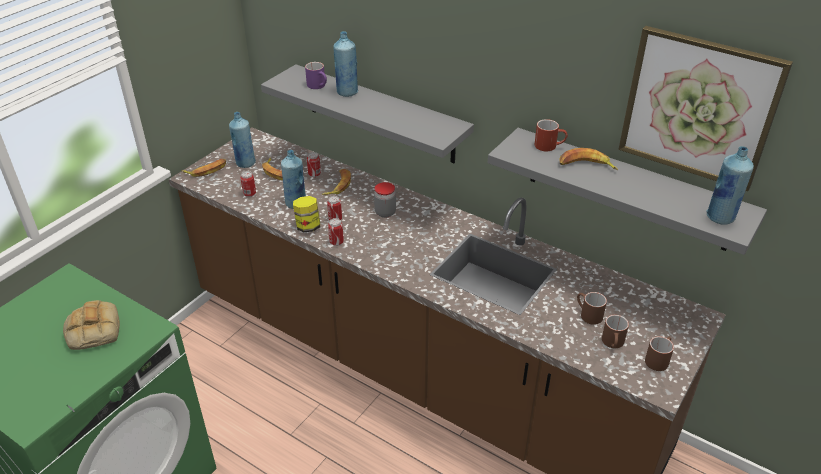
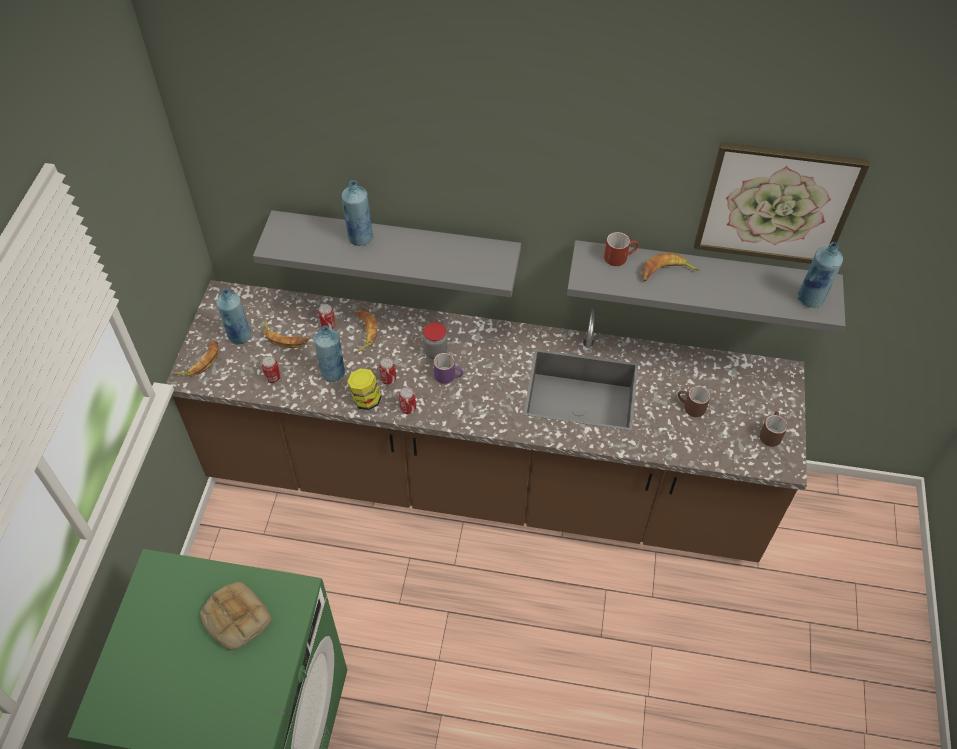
camera: 25 degrees left, 15 degrees up
purple mug [305,62,327,89] -> purple mug moved to [433,353,463,384]
brown mug [602,315,629,348] -> none

